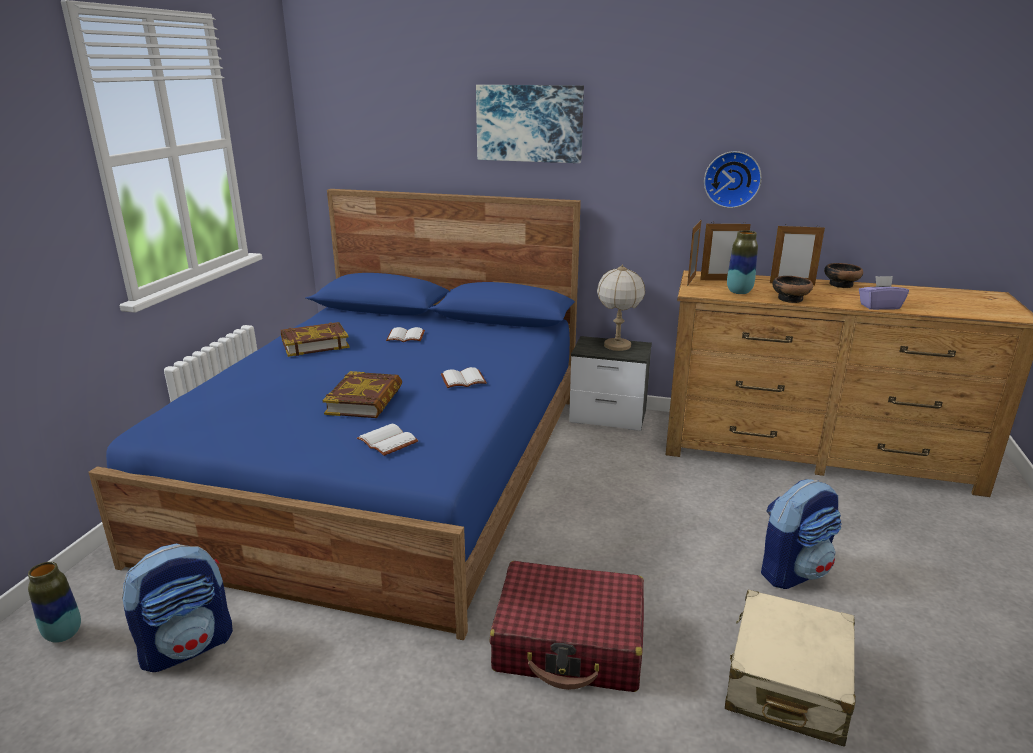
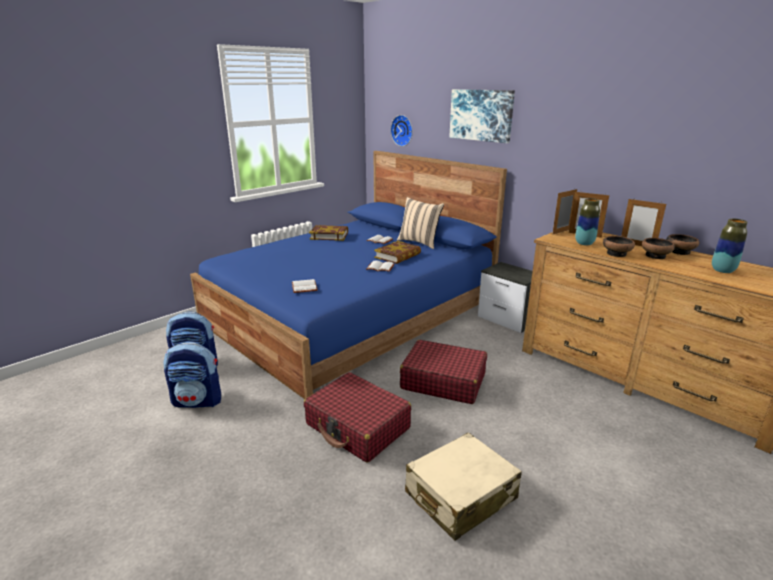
camera: 30 degrees right, 0 degrees up
vase [28,562,81,643] -> vase moved to [712,219,748,273]
book [323,371,402,418] -> book moved to [374,241,421,264]
table lamp [597,265,645,351] -> none
wall clock [704,151,762,208] -> wall clock moved to [391,115,413,146]
backpack [761,479,842,589] -> backpack moved to [163,342,221,408]
purple tissue box [859,276,909,310] -> none
none -> beige pillow [397,197,444,249]
none -> red suitcase [400,340,487,404]
none -> bowl [642,238,675,259]

